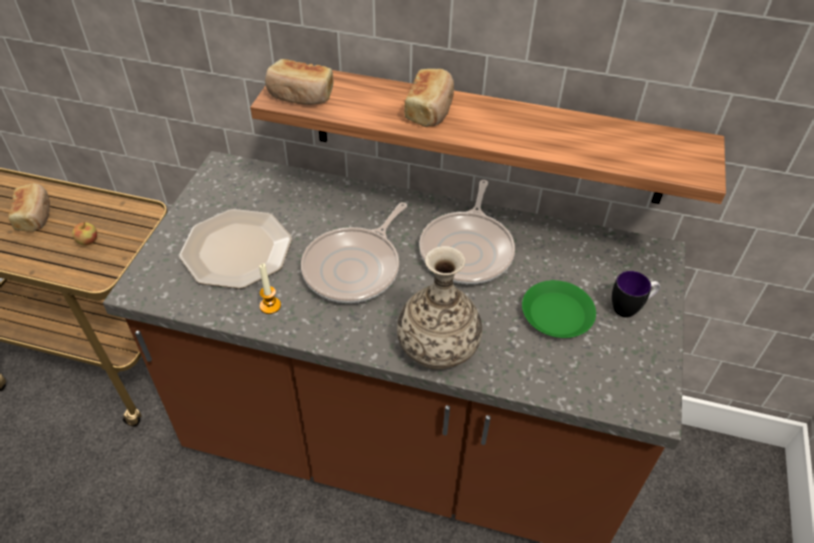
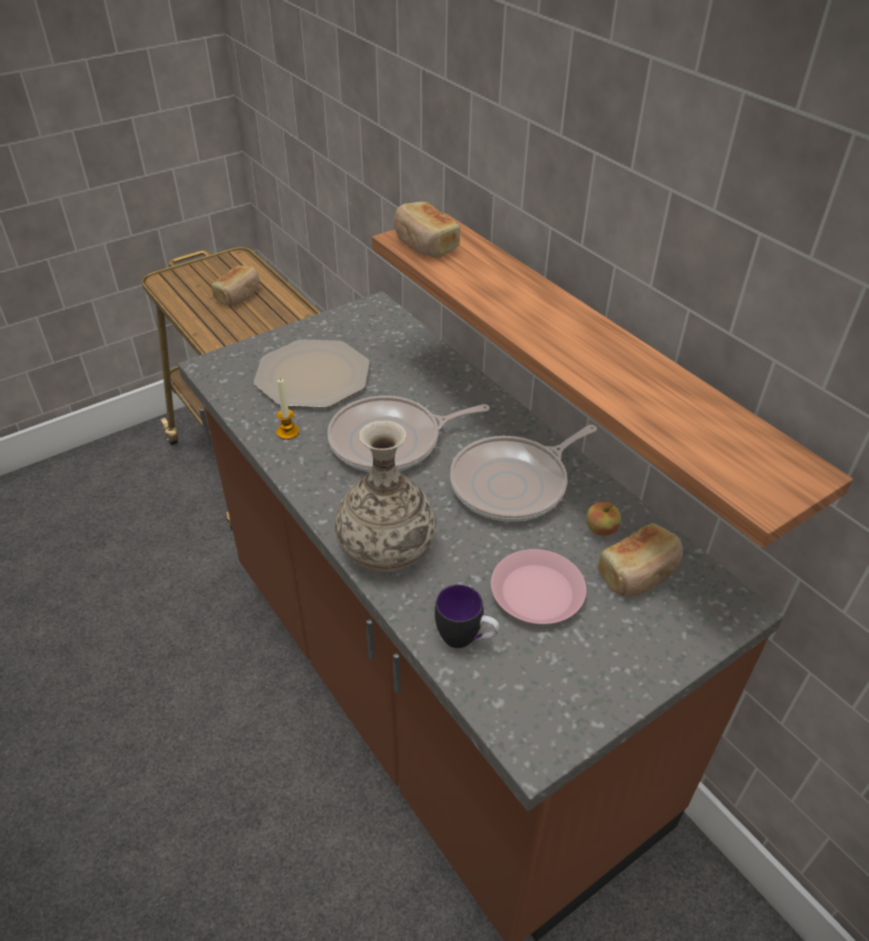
camera: 40 degrees right, 5 degrees down
apple [72,222,97,246] -> apple moved to [586,502,621,536]
bread [404,69,454,127] -> bread moved to [597,523,683,597]
green plate [522,280,596,338] -> pink plate [491,549,586,624]
mug [612,271,660,318] -> mug moved to [435,585,500,648]

